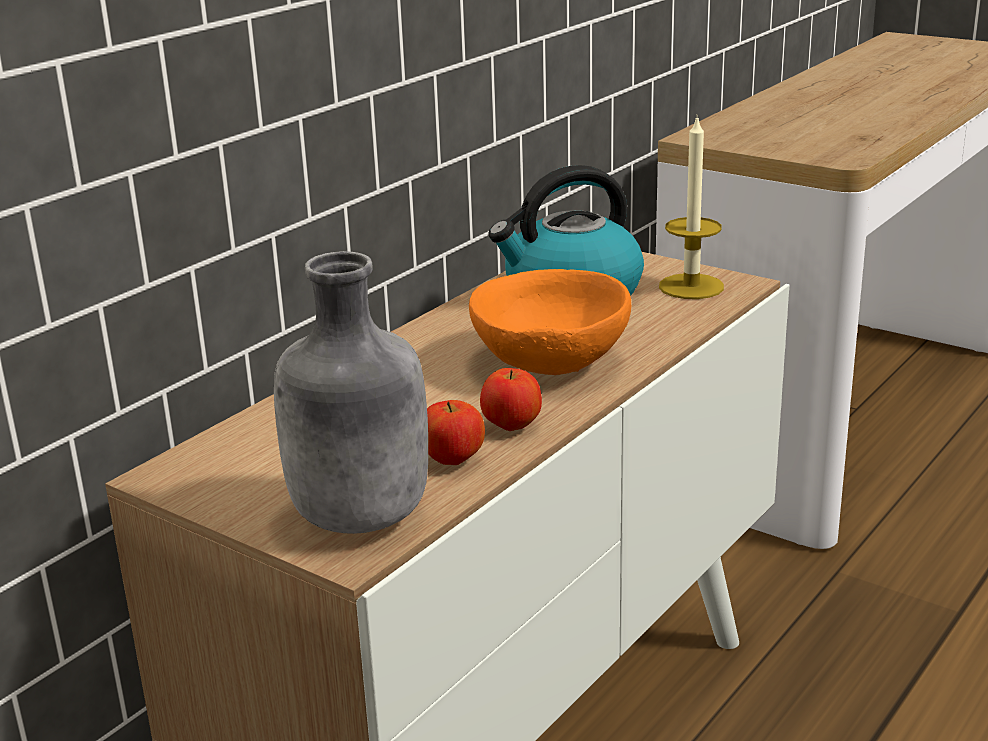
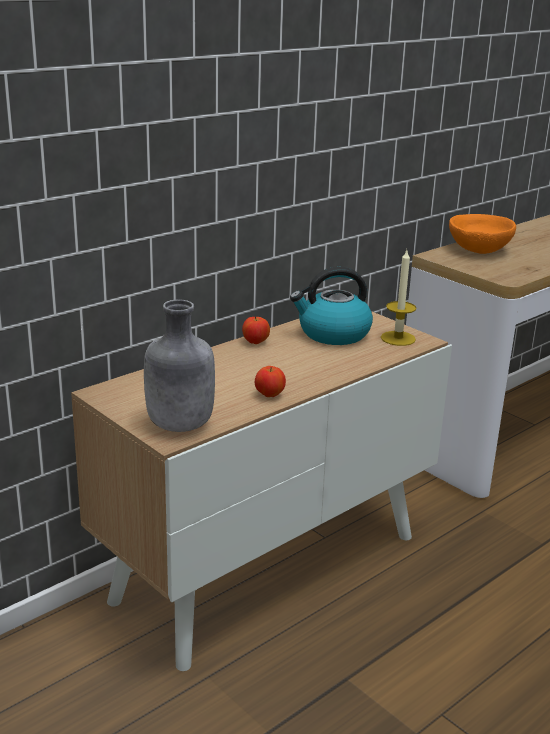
camera: 10 degrees right, 0 degrees up
apple [427,400,485,465] -> apple moved to [242,316,270,344]
orange bowl [469,269,631,375] -> orange bowl moved to [449,214,516,254]

